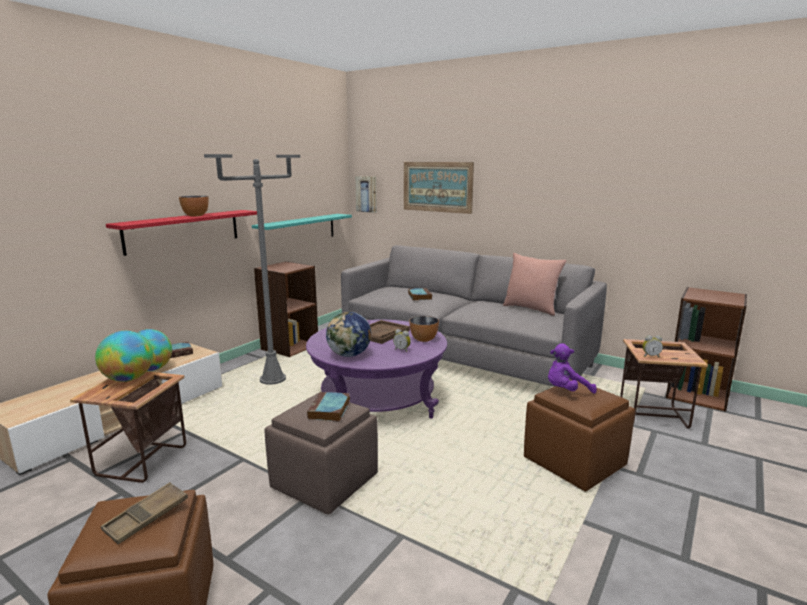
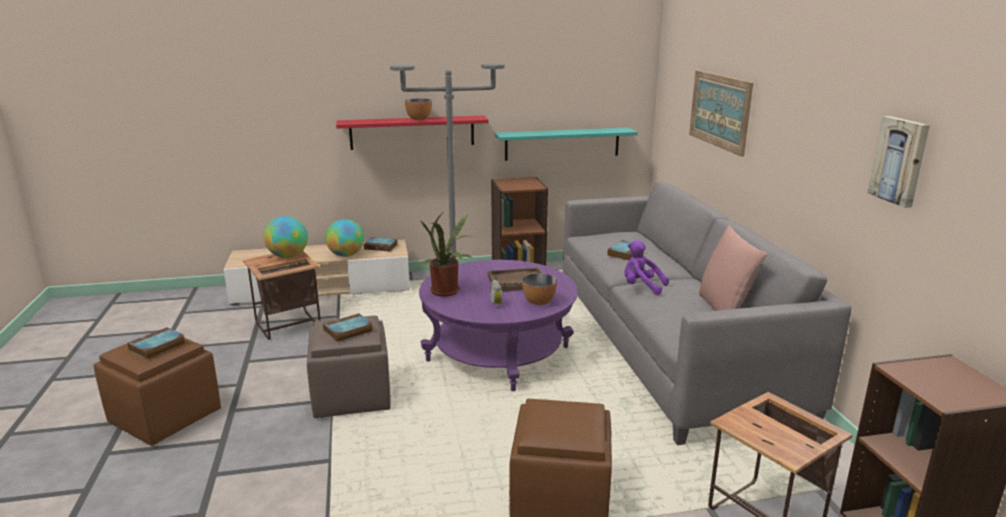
camera: 45 degrees right, 5 degrees up
brown tray [101,482,188,544] -> book [127,327,185,360]
globe [326,312,371,357] -> potted plant [418,212,473,297]
picture [355,176,377,213] -> picture moved to [868,116,930,208]
purple plush toy [548,343,597,394] -> purple plush toy moved to [624,240,669,295]
alarm clock [642,335,663,357] -> none

